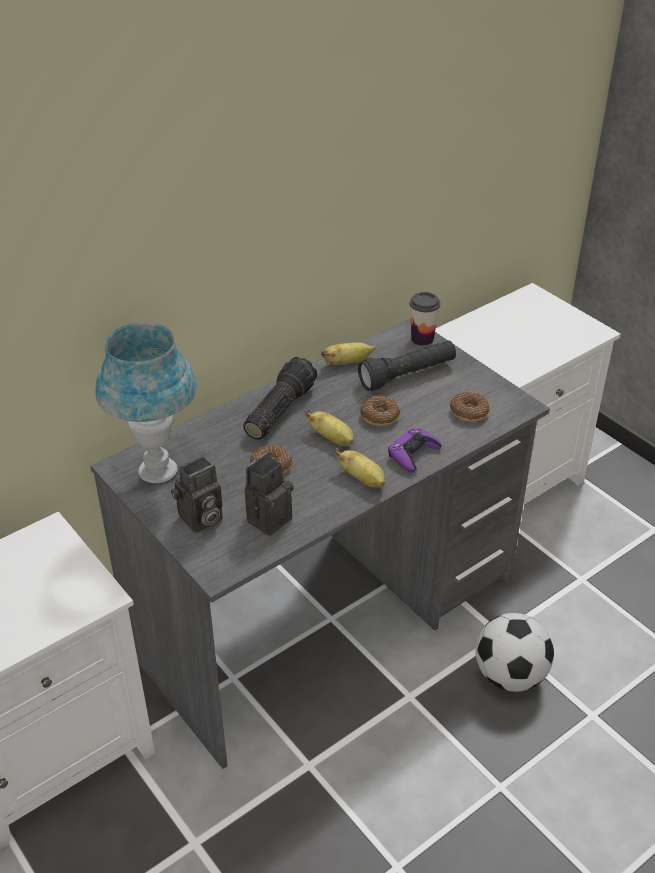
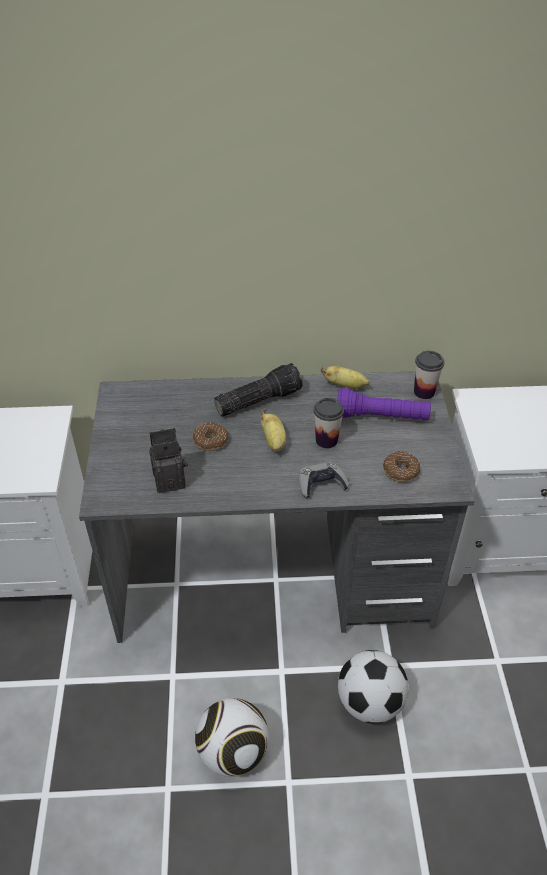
camera: 35 degrees right, 5 degrees up
blue table lamp [95,322,197,483] -> none
camera [171,457,223,533] -> none
banana [335,447,385,488] -> none
black flashlight [358,340,456,391] -> purple flashlight [338,388,431,420]
donut [360,396,400,426] -> cup [314,398,344,448]
purple game controller [388,428,442,473] -> grey game controller [299,462,349,498]
none -> football [195,698,269,777]

